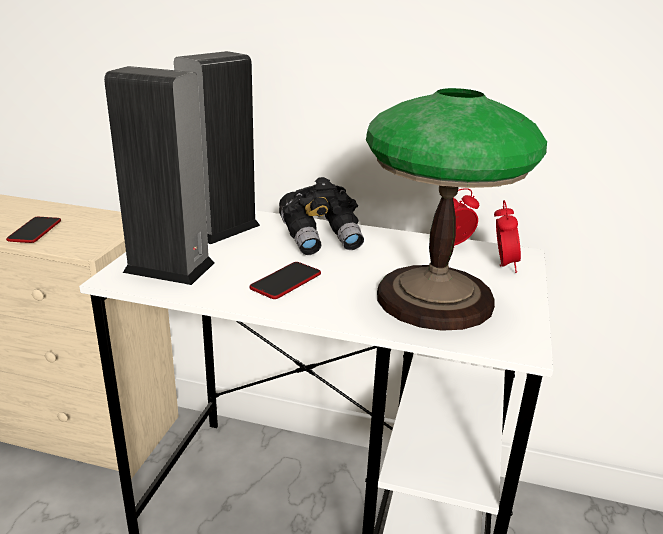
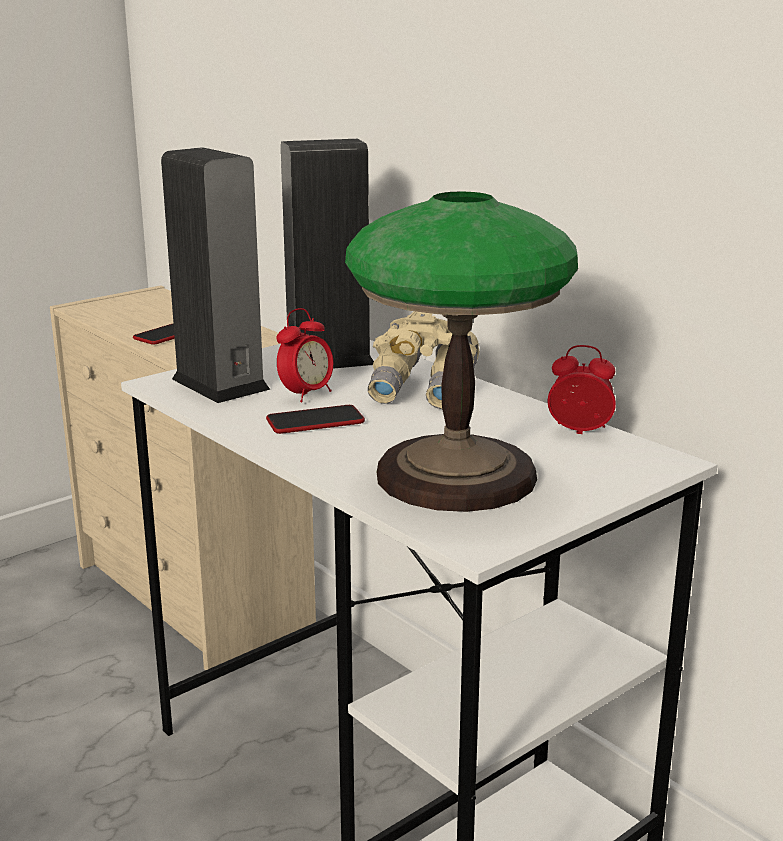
camera: 35 degrees right, 5 degrees down
black binoculars [279,177,364,255] -> beige binoculars [368,311,480,409]
alarm clock [494,200,521,273] -> alarm clock moved to [276,308,333,402]

